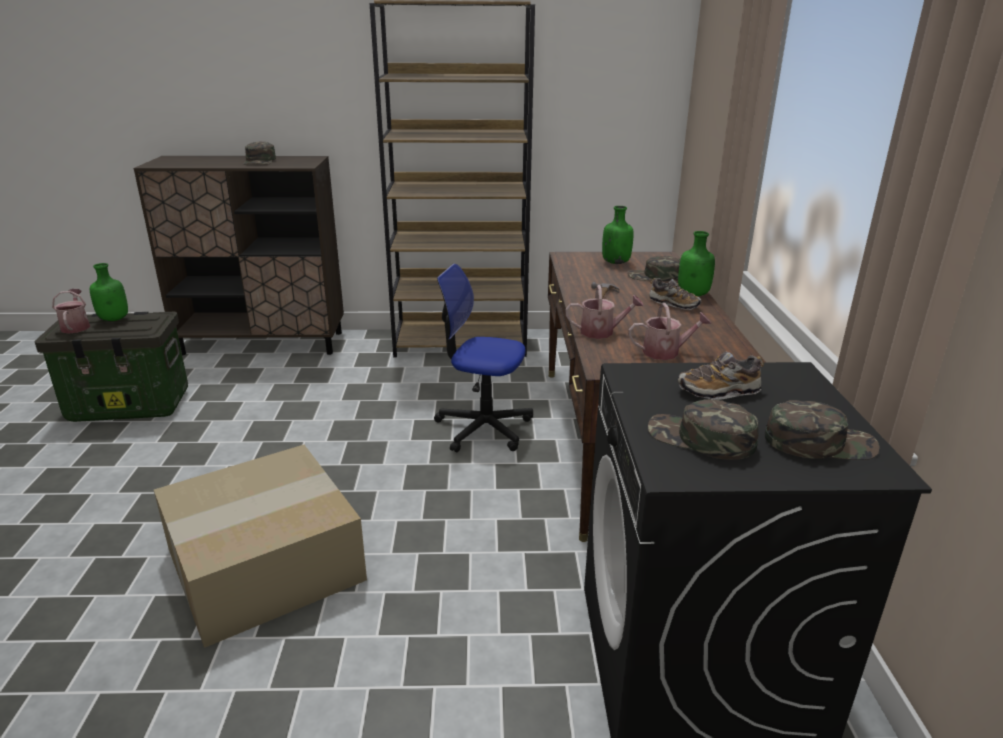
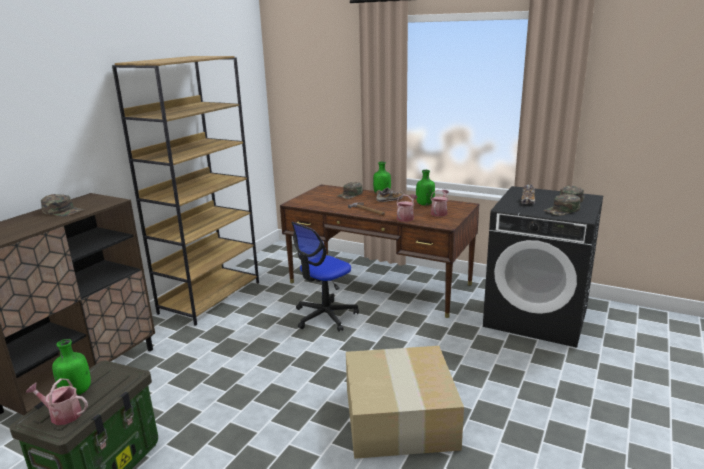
camera: 60 degrees left, 5 degrees down
green bottle [602,206,633,264] -> green bottle moved to [416,170,435,205]

